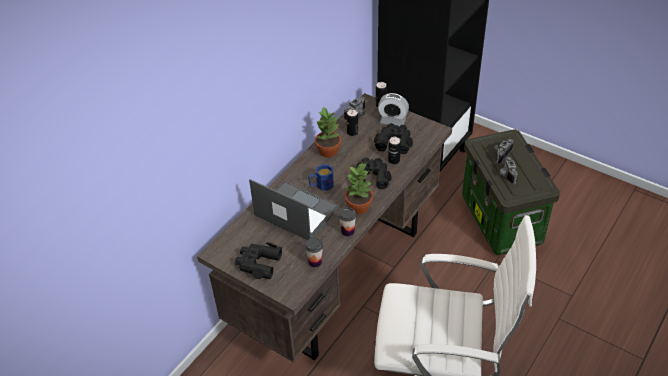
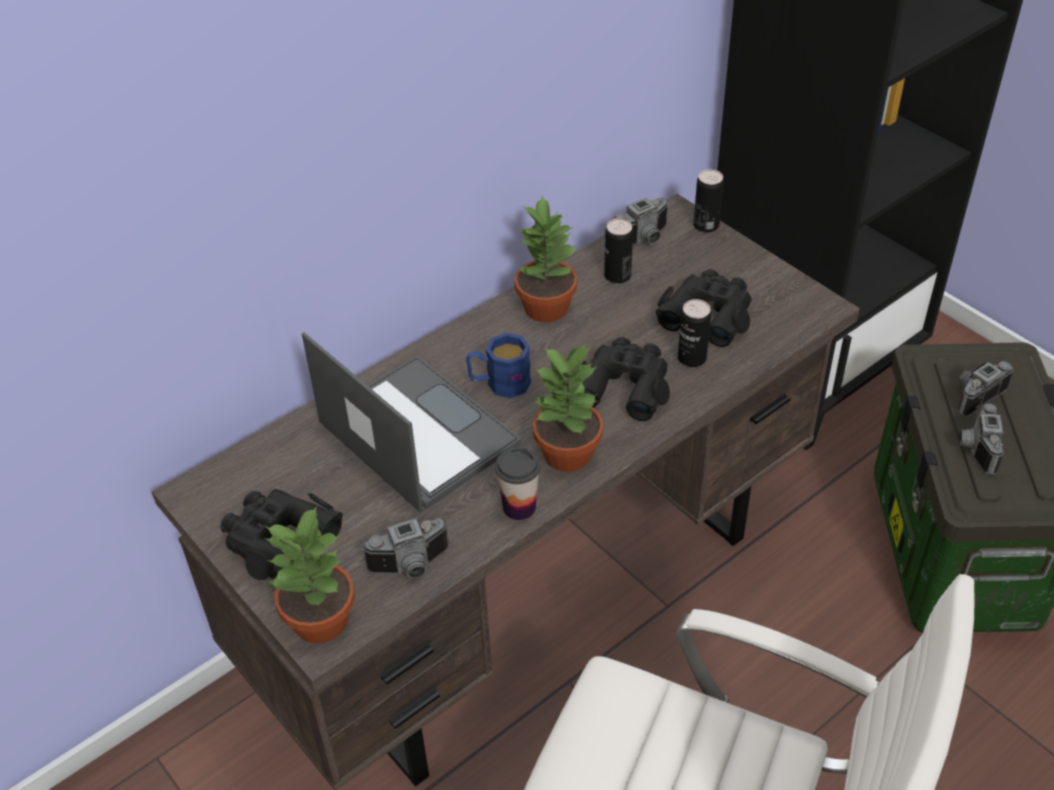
camera: 15 degrees right, 0 degrees up
cup [305,238,323,267] -> camera [362,518,449,578]
alarm clock [378,93,409,127] -> none
none -> potted plant [265,506,355,644]

